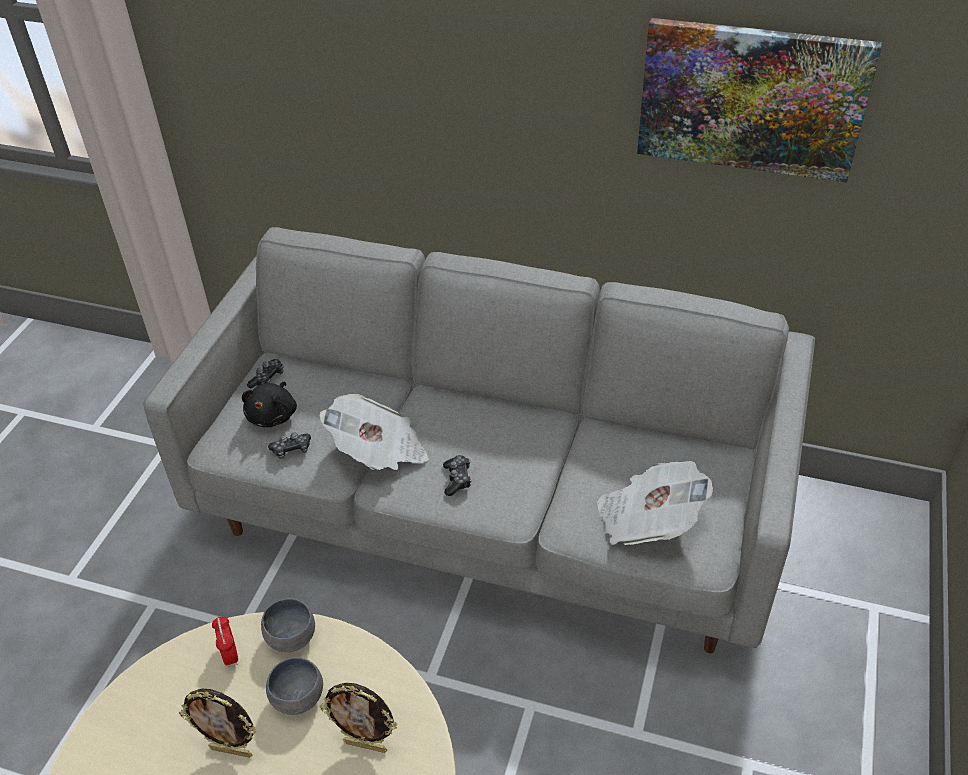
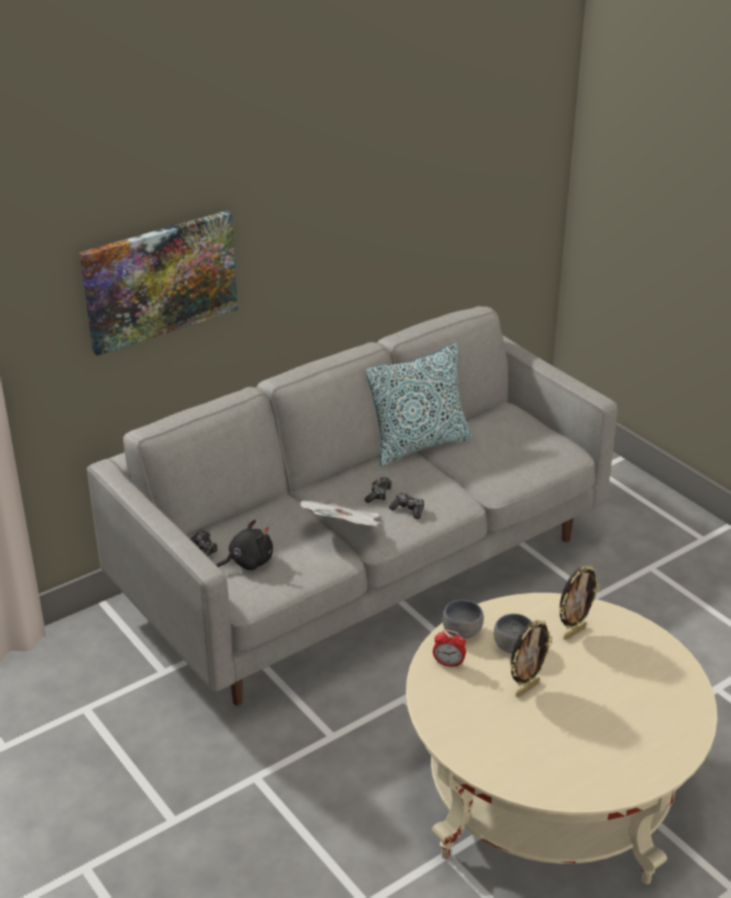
camera: 55 degrees left, 10 degrees down
black plush toy [242,382,297,427] -> black plush toy turned 75 degrees counterclockwise [216,520,273,570]
game controller [268,432,311,459] -> game controller moved to [364,477,392,503]
newspaper [597,461,713,545] -> none
picture [637,18,882,183] -> picture moved to [80,211,238,356]
none -> pillow [366,343,472,466]

